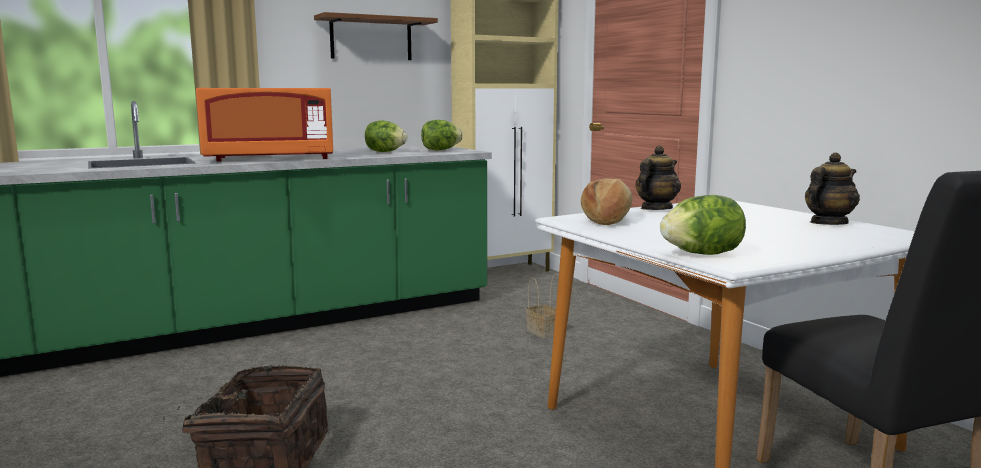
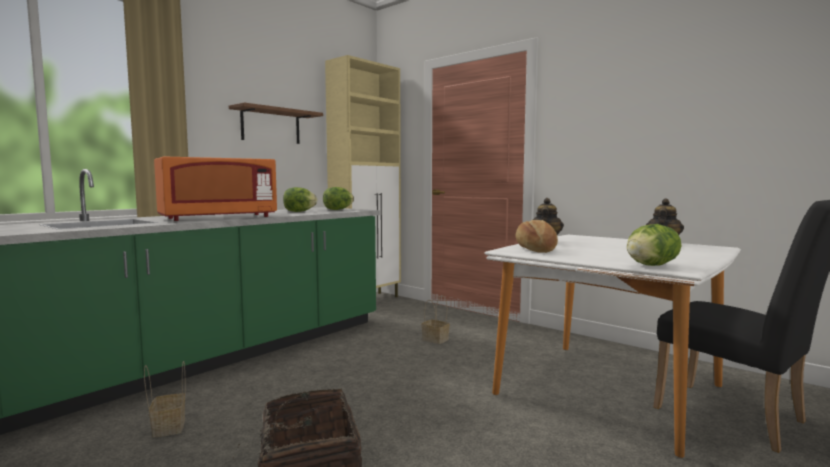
camera: 20 degrees left, 5 degrees down
none -> basket [144,361,185,438]

